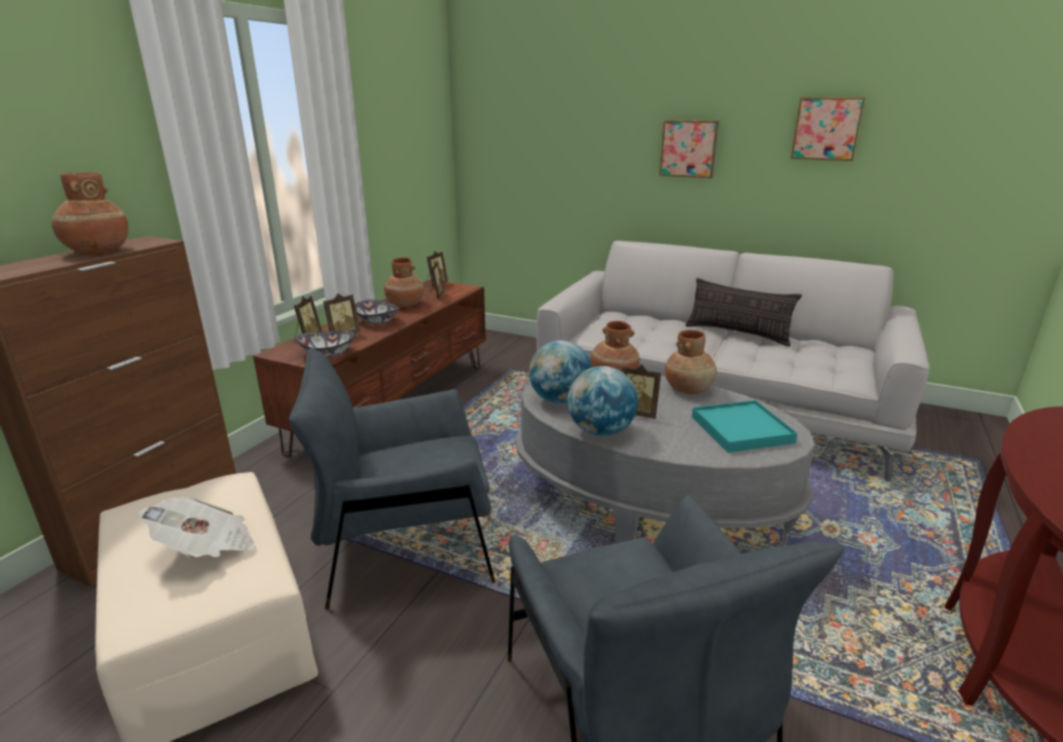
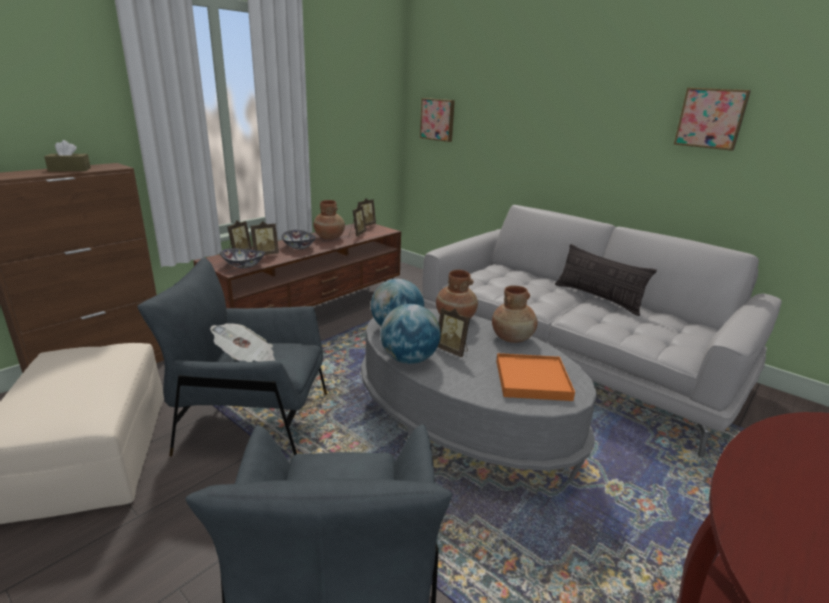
camera: 15 degrees right, 0 degrees up
brown vase [51,172,129,254] -> brown tissue box [44,140,91,172]
newspaper [139,496,256,558] -> newspaper moved to [210,323,275,362]
picture [659,120,719,178] -> picture moved to [420,98,455,142]
turquoise tray [692,400,798,453] -> orange tray [496,353,575,401]

